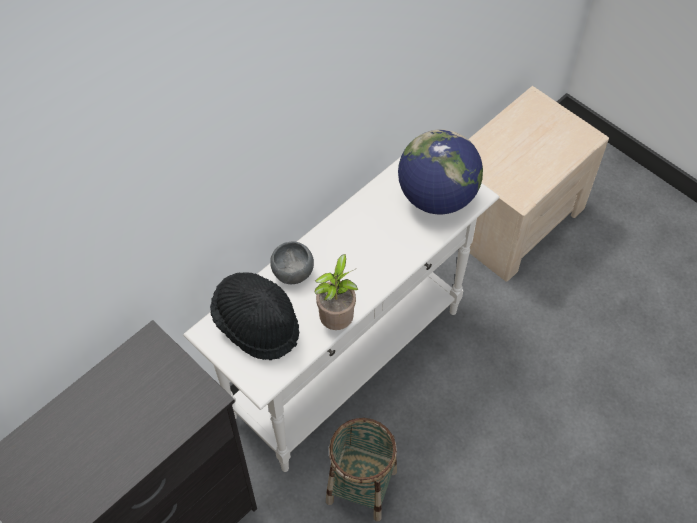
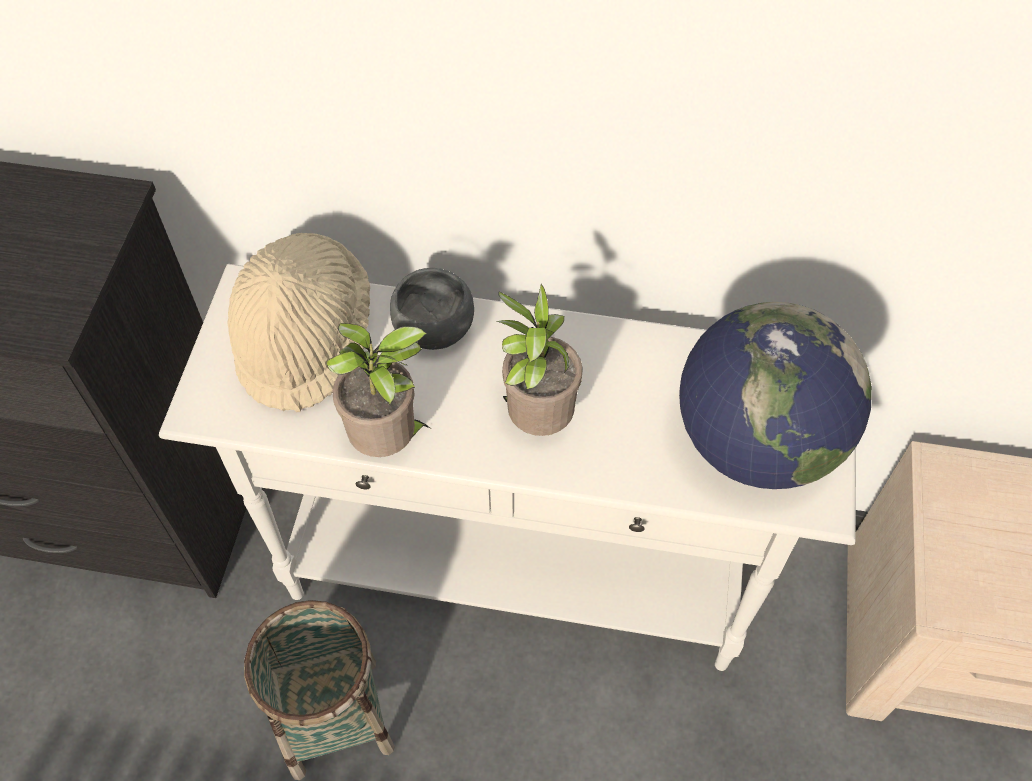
camera: 55 degrees right, 0 degrees up
black hat [210,272,300,360] -> beige hat [228,233,370,412]
none -> potted plant [496,284,583,436]

